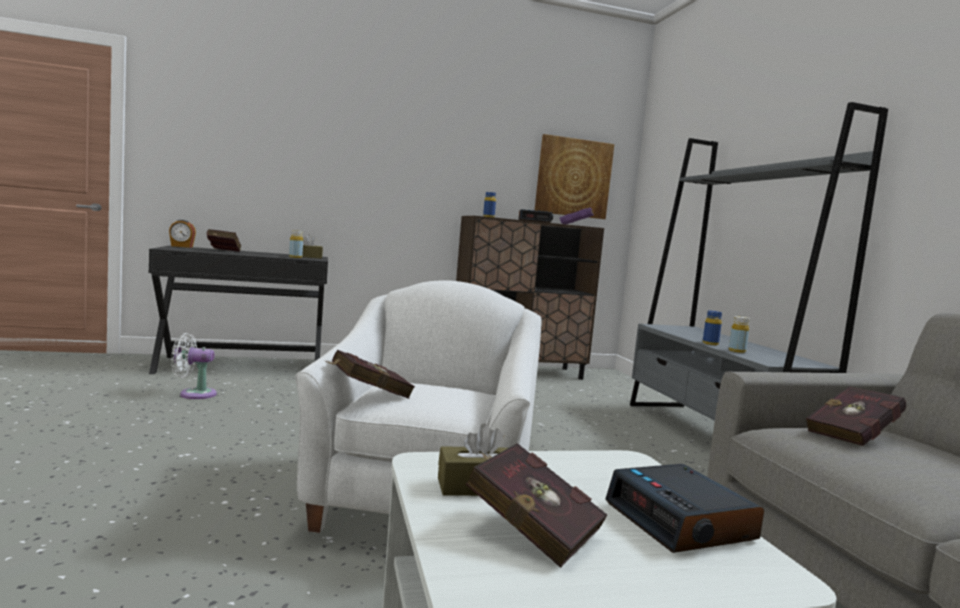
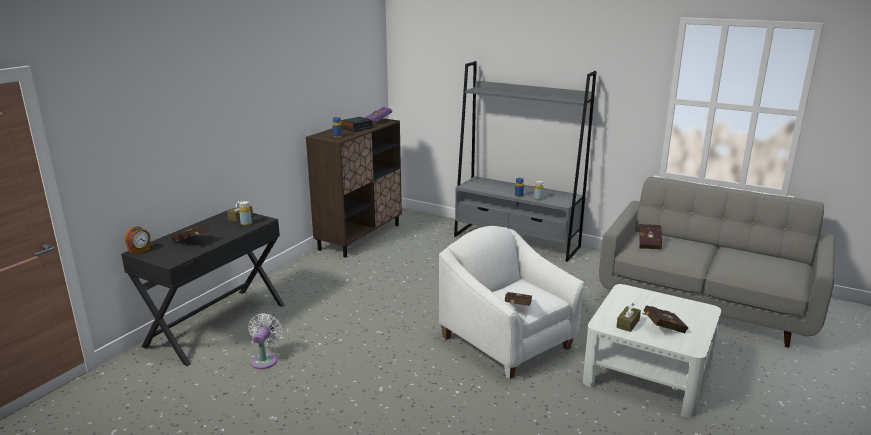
camera: 45 degrees left, 15 degrees up
white fan [171,333,217,399] -> white fan turned 150 degrees clockwise [248,313,283,369]
picture [535,134,614,219] -> none
alarm clock [606,464,764,553] -> none

